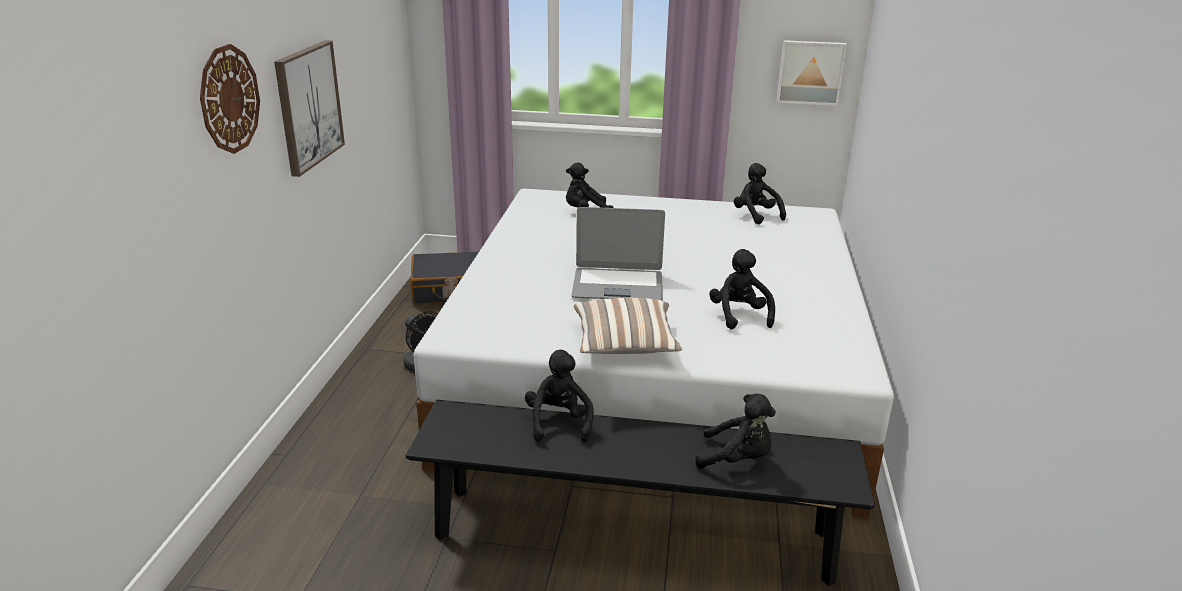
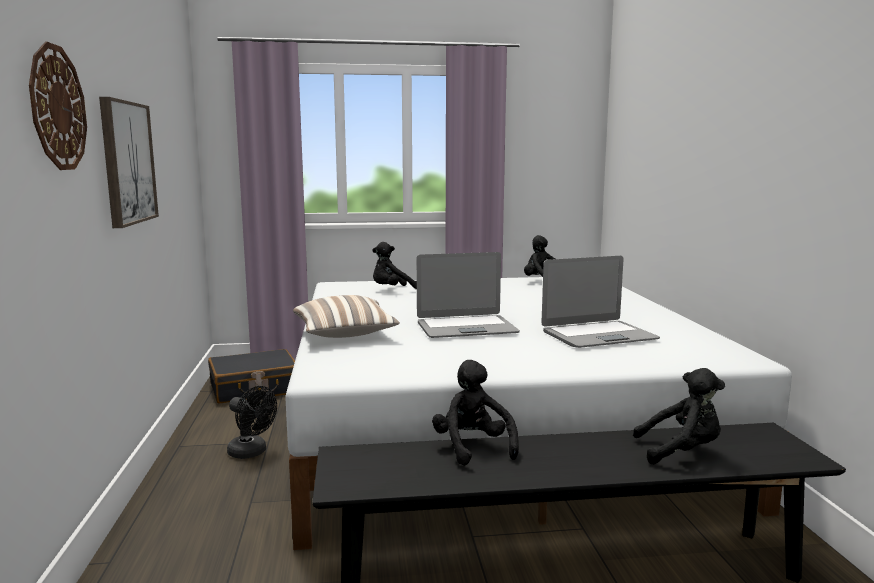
camera: 15 degrees left, 15 degrees down
pillow [574,298,682,354] -> pillow moved to [293,295,400,338]
black plush toy [709,249,775,330] -> laptop [541,256,660,348]
picture [777,40,847,106] -> none

